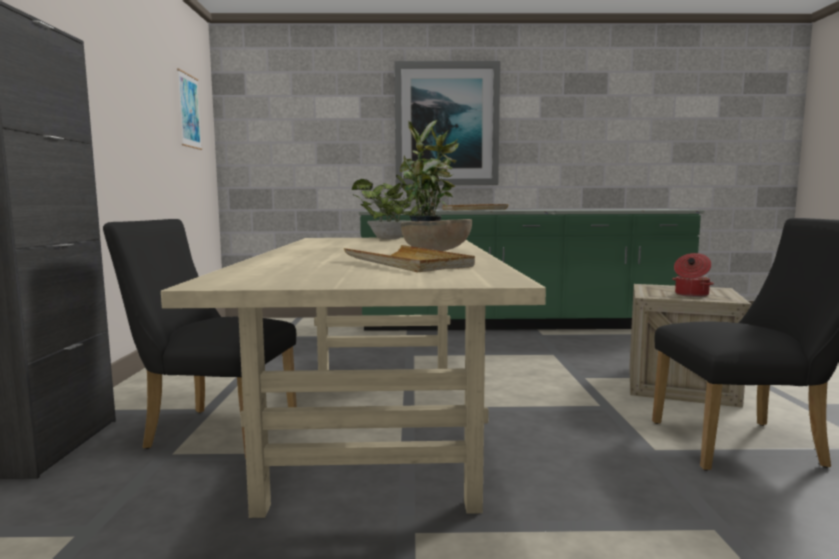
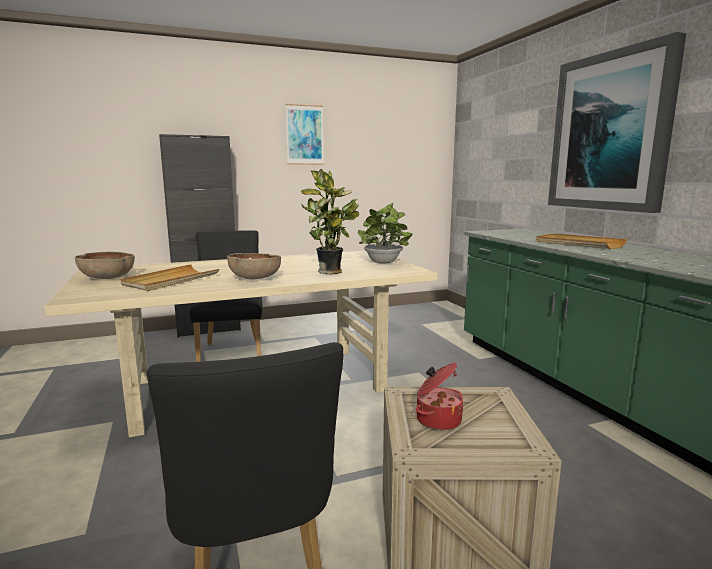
camera: 70 degrees right, 5 degrees up
picture [177,69,202,150] -> picture moved to [286,104,324,165]
none -> brown bowl [75,251,135,279]

